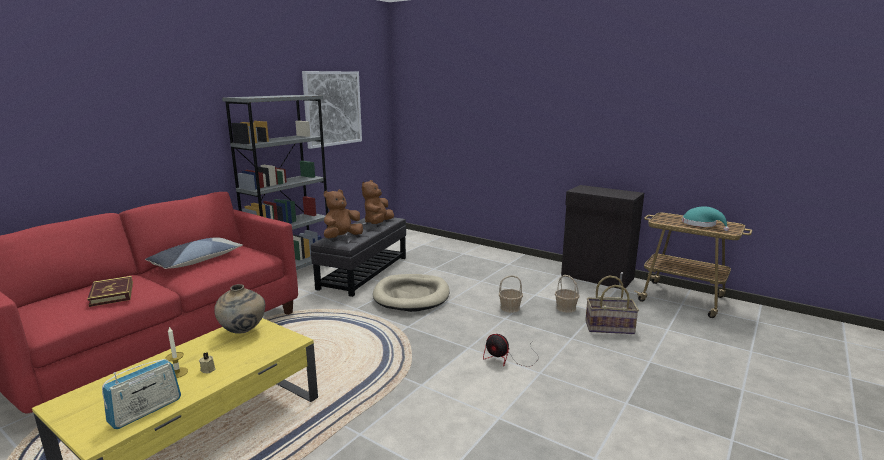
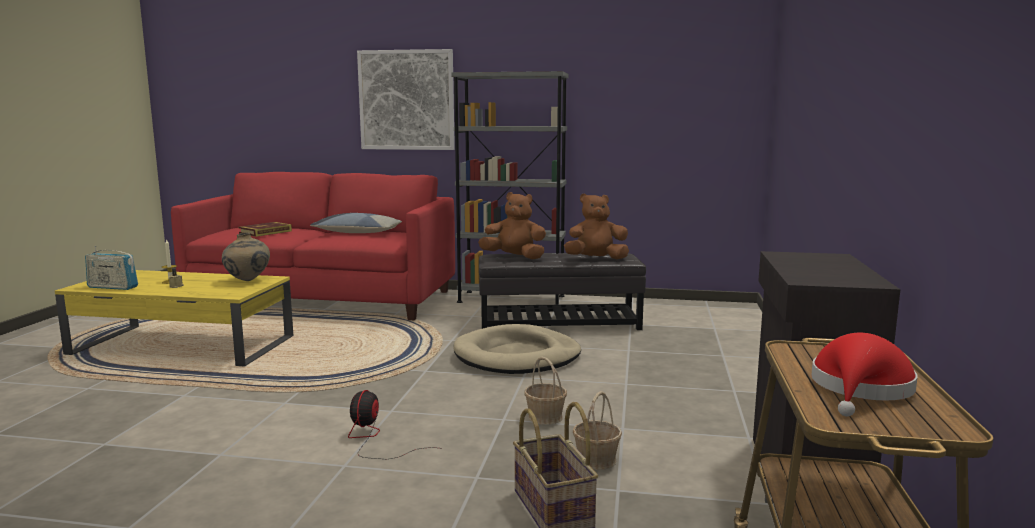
camera: 65 degrees right, 5 degrees down
picture [302,71,362,149] -> picture moved to [357,49,455,150]
turquoise hat [682,206,729,231] -> red hat [811,333,917,417]

